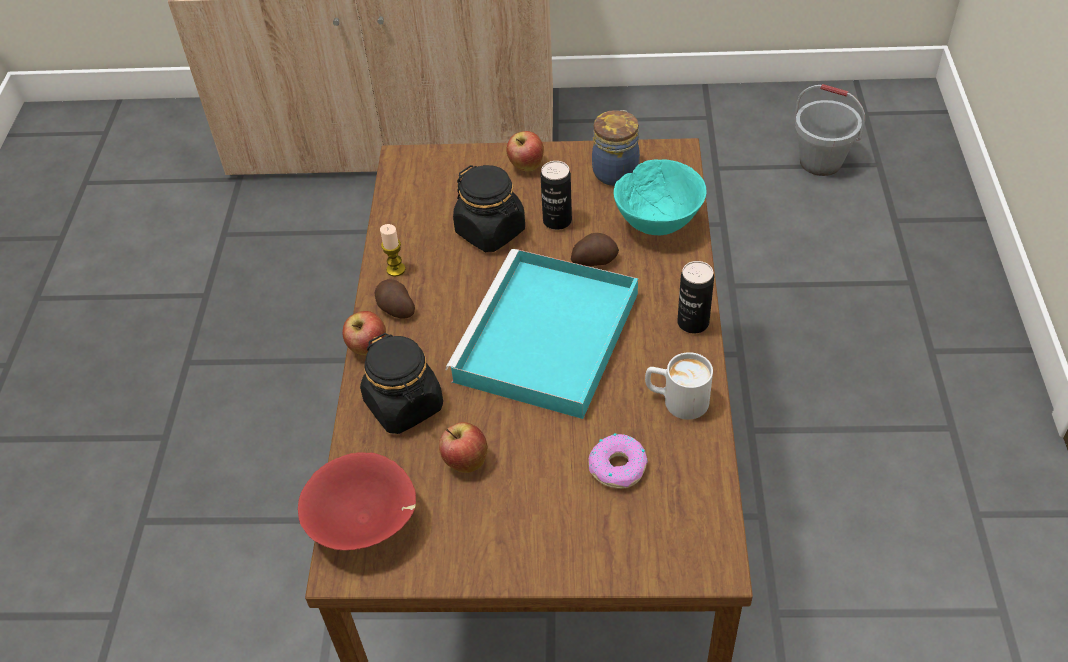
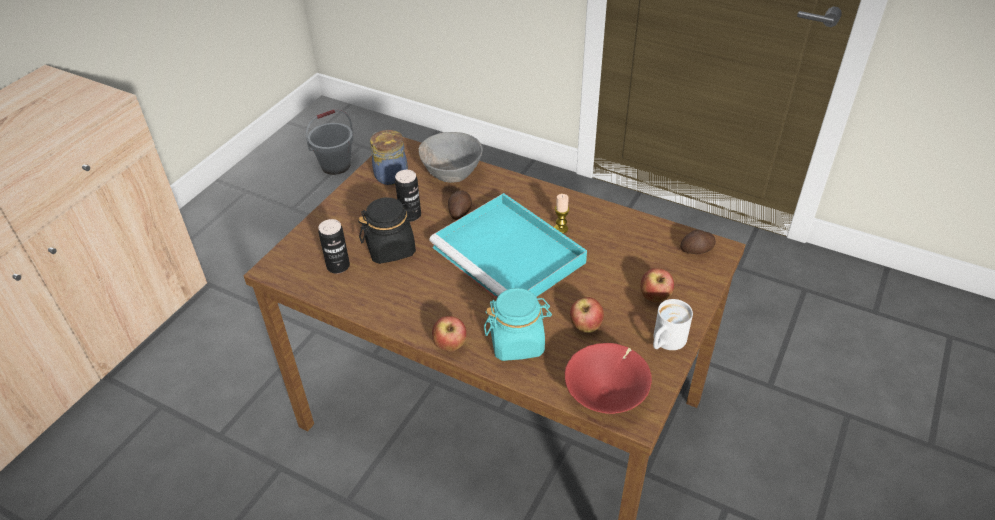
camera: 65 degrees left, 5 degrees down
black jar [360,333,443,434] -> turquoise jar [484,288,552,361]
potato [375,279,415,319] -> potato moved to [680,230,716,254]
candle [380,224,406,277] -> candle moved to [554,194,569,233]
apple [506,131,544,172] -> apple moved to [641,268,674,302]
donut [589,434,648,489] -> none
turquoise bowl [614,159,706,235] -> grey bowl [419,132,483,183]
white mug [645,352,713,420] -> white mug moved to [653,299,693,350]
can [677,261,714,334] -> can moved to [318,219,350,273]

